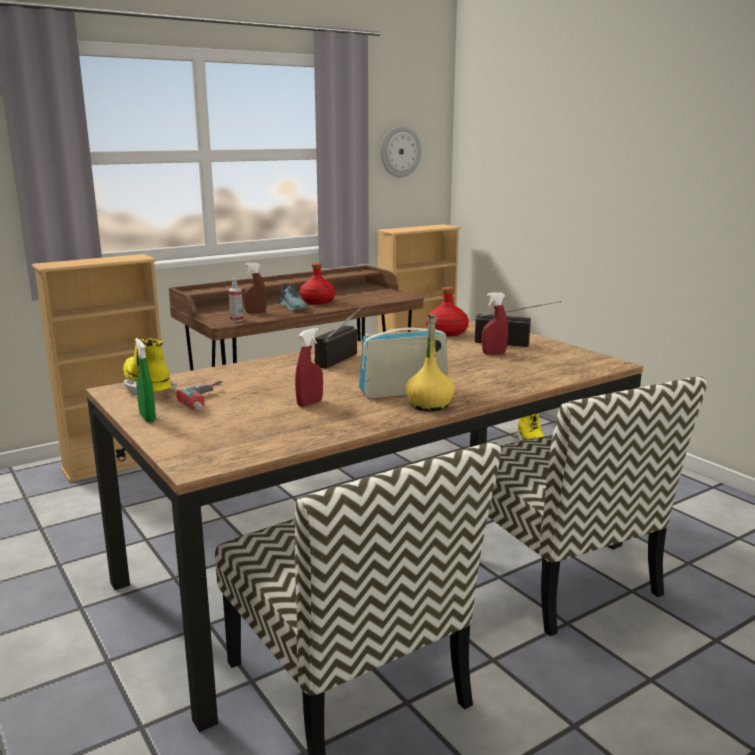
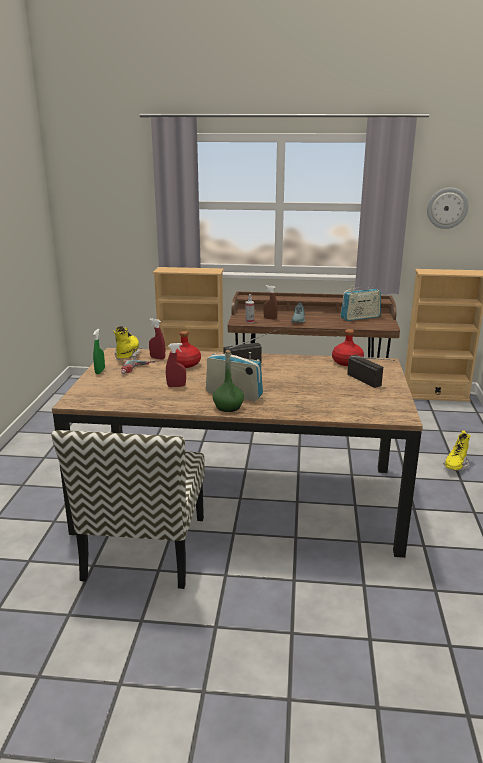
camera: 40 degrees right, 5 degrees up
red bottle [299,263,335,304] -> red bottle moved to [170,331,201,368]
yellow bottle [405,313,455,411] -> green bottle [213,350,244,412]
red spray bottle [482,292,508,355] -> red spray bottle moved to [149,319,165,360]
chair [488,376,707,636] -> none
none -> radio [341,285,381,321]

